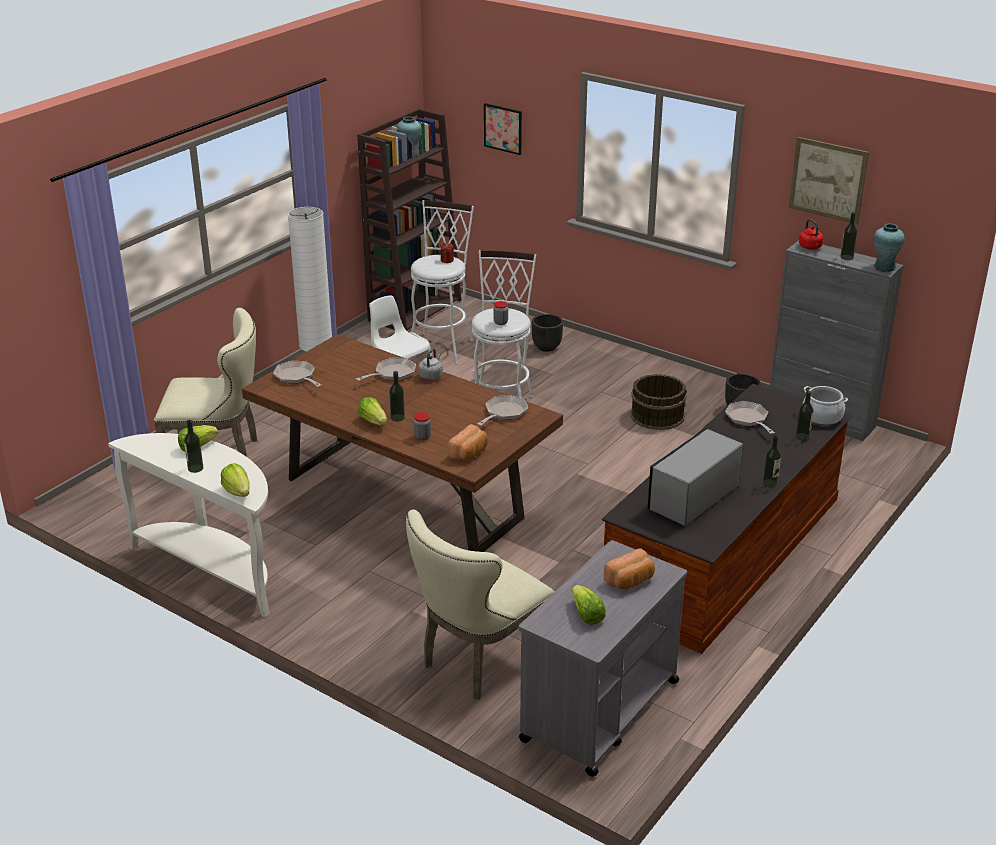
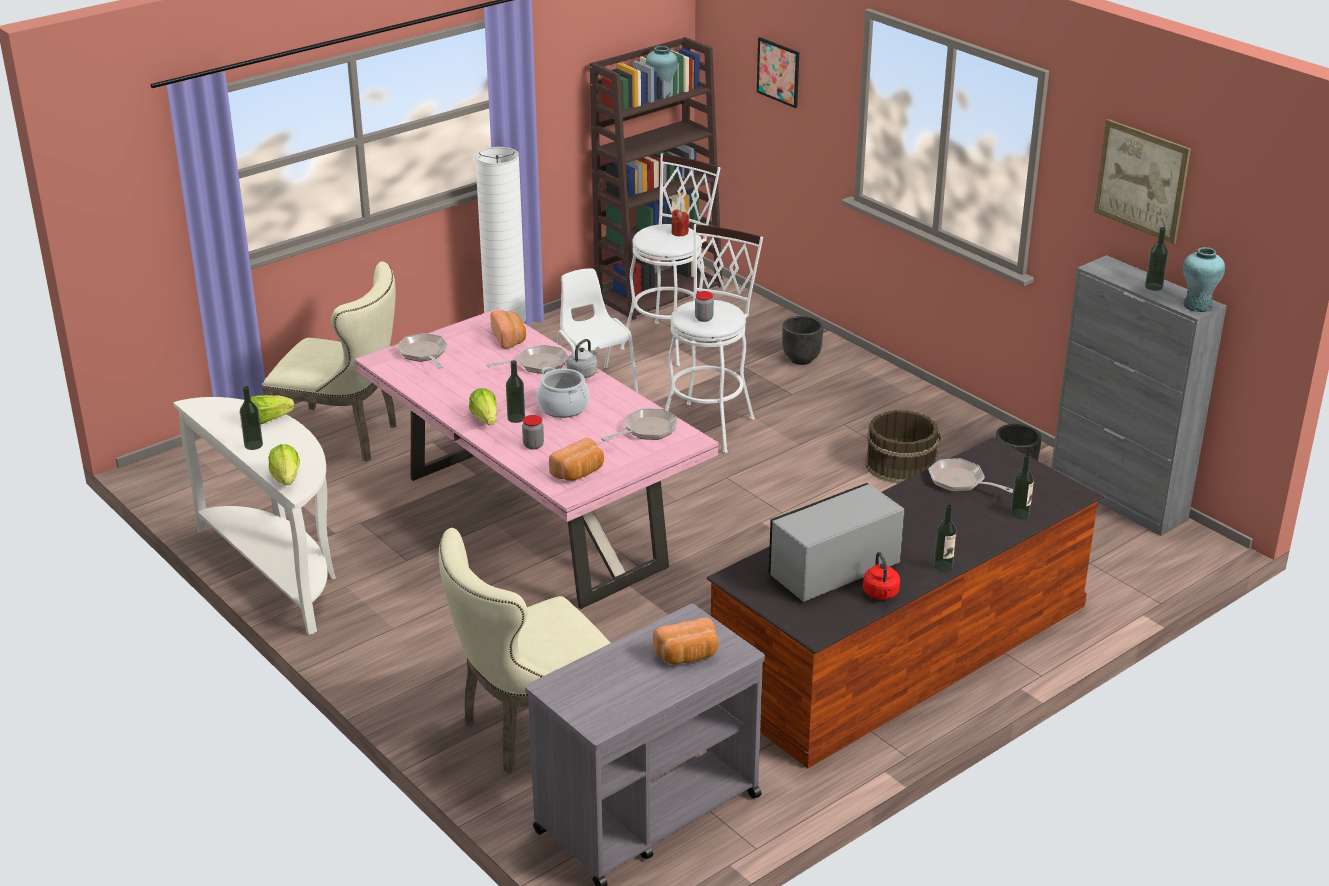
camera: 15 degrees right, 0 degrees up
brown dining table [242,334,563,552] -> pink dining table [355,308,719,609]
lettuce [572,585,606,625] -> none
frying pan [725,401,775,434] -> frying pan turned 45 degrees counterclockwise [928,458,1013,493]
red kettle [799,219,824,249] -> red kettle moved to [863,552,900,600]
cooking pot [803,386,848,425] -> cooking pot moved to [537,367,589,418]
none -> bread [490,310,526,349]

